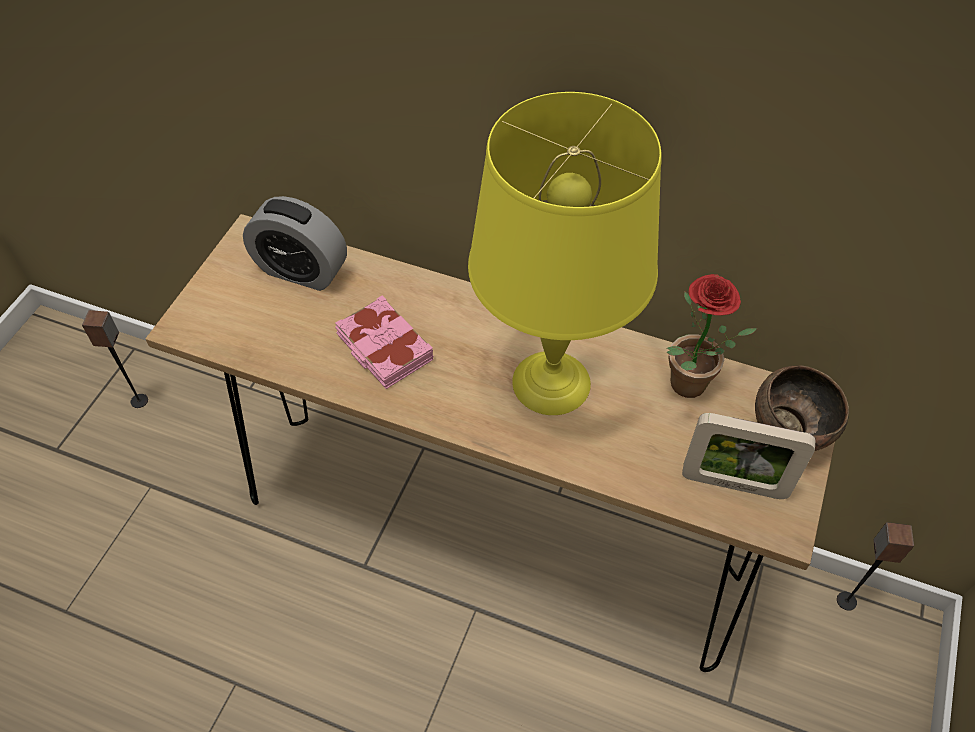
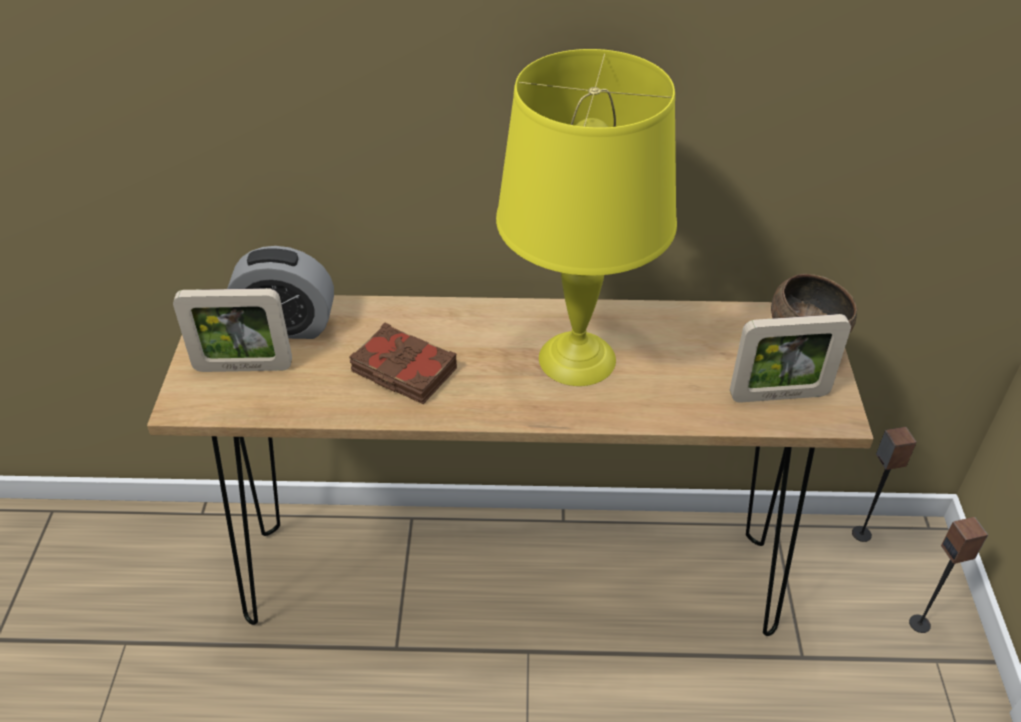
camera: 20 degrees left, 10 degrees down
speaker [82,310,148,408] -> speaker moved to [909,517,988,633]
pink book [335,295,433,389] -> brown book [349,323,457,404]
potted plant [667,274,757,398] -> none
none -> picture frame [173,288,292,372]

